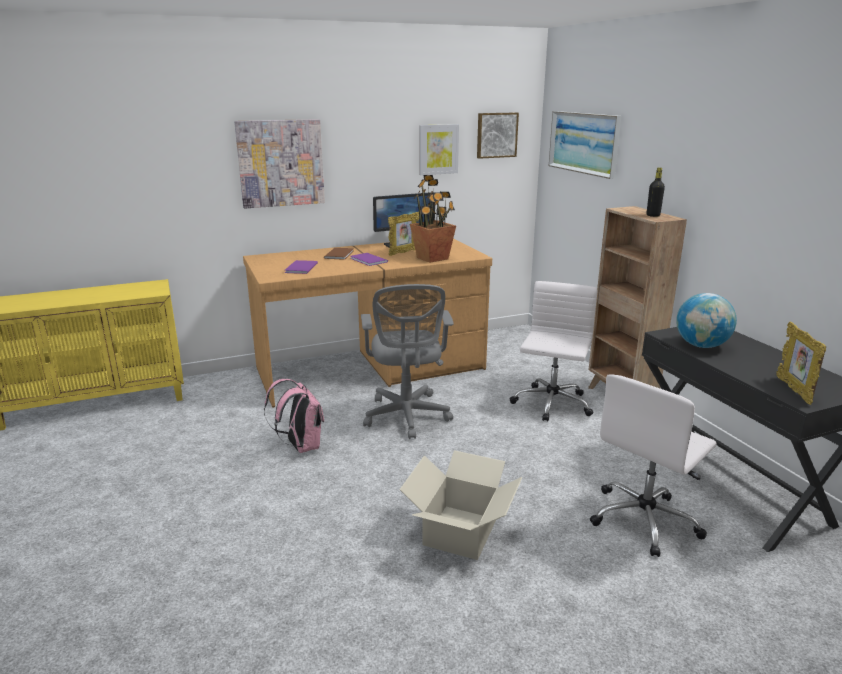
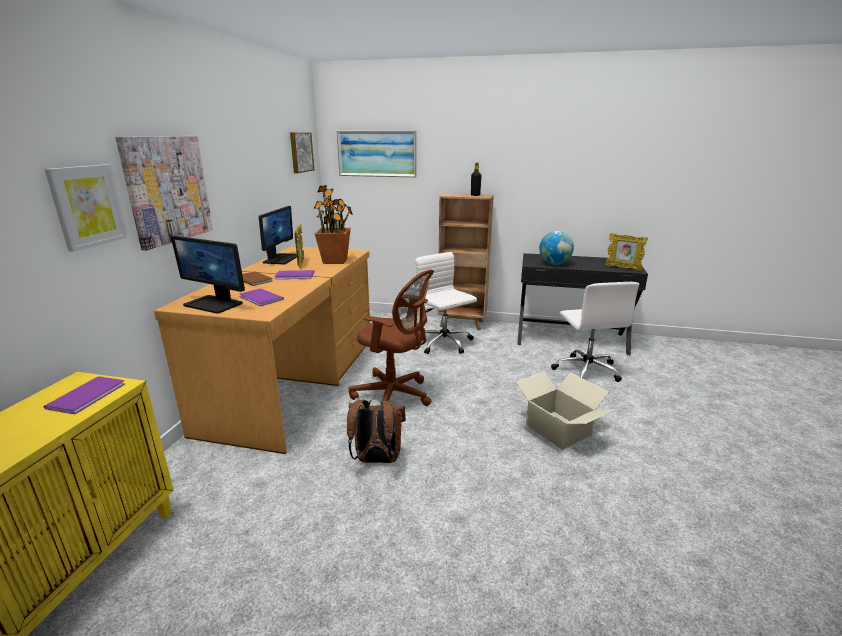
camera: 55 degrees left, 0 degrees up
pink backpack [264,379,324,453] -> brown backpack [347,399,406,463]
grey office chair [361,284,454,439] -> brown office chair [348,269,434,406]
picture [419,124,459,175] -> picture moved to [45,164,128,252]
none -> purple book [44,376,125,414]
none -> monitor [171,236,245,314]

